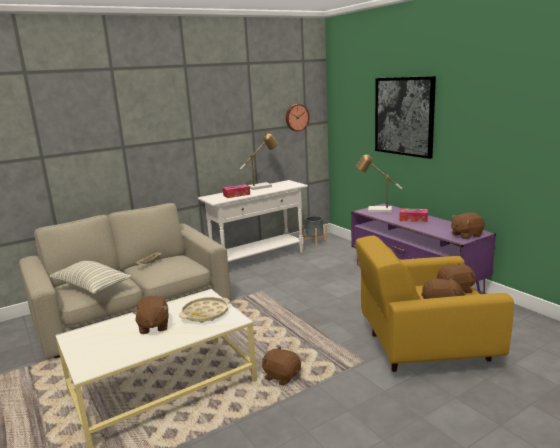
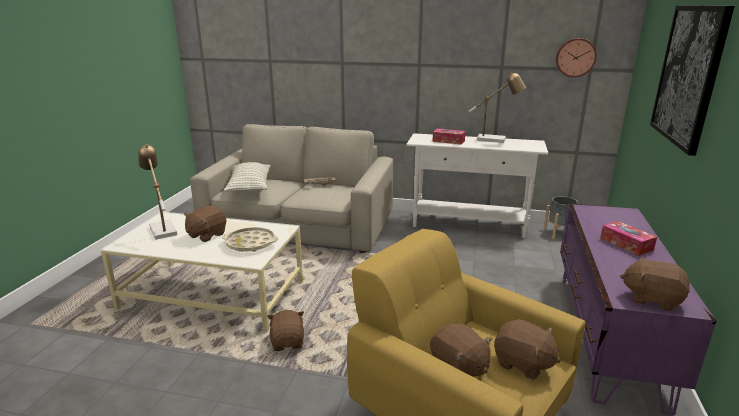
camera: 45 degrees right, 5 degrees up
table lamp [356,154,402,213] -> table lamp moved to [138,144,177,240]

